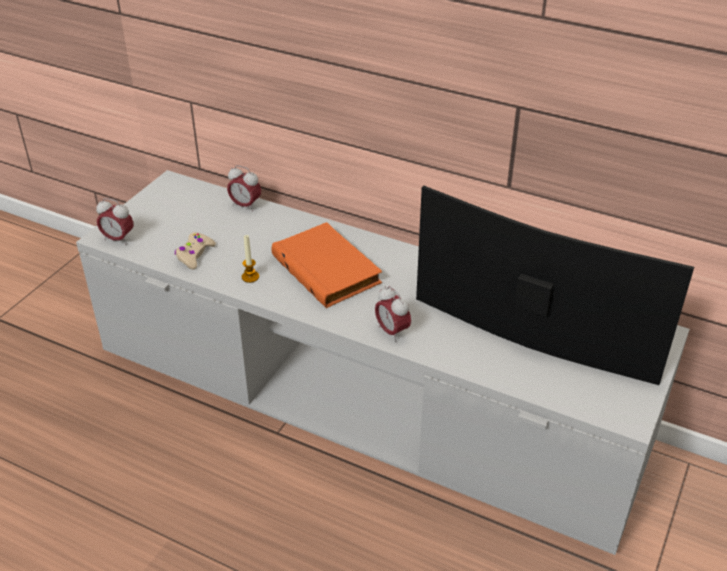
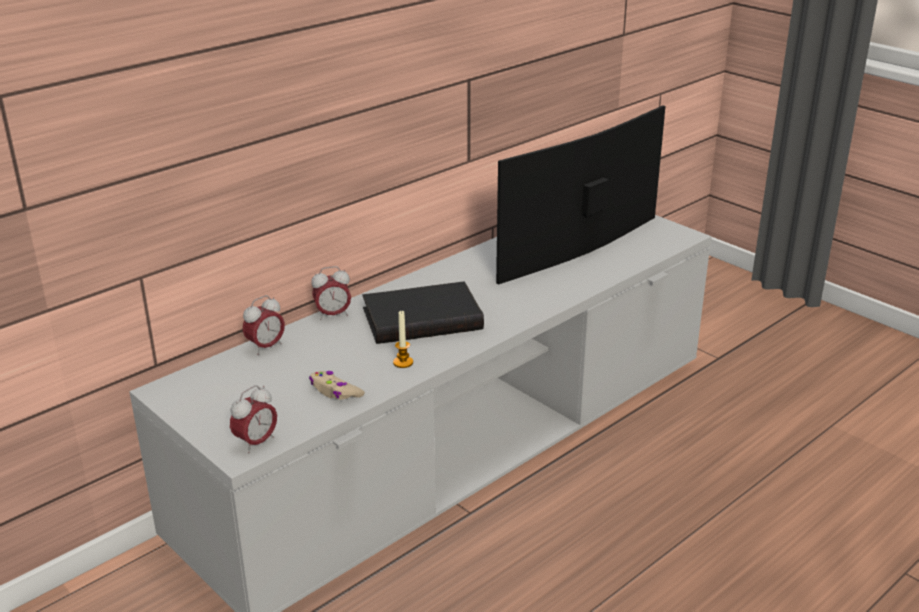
camera: 70 degrees left, 10 degrees down
orange book [271,222,382,308] -> black book [362,281,484,344]
alarm clock [375,286,411,342] -> alarm clock moved to [311,266,351,320]

